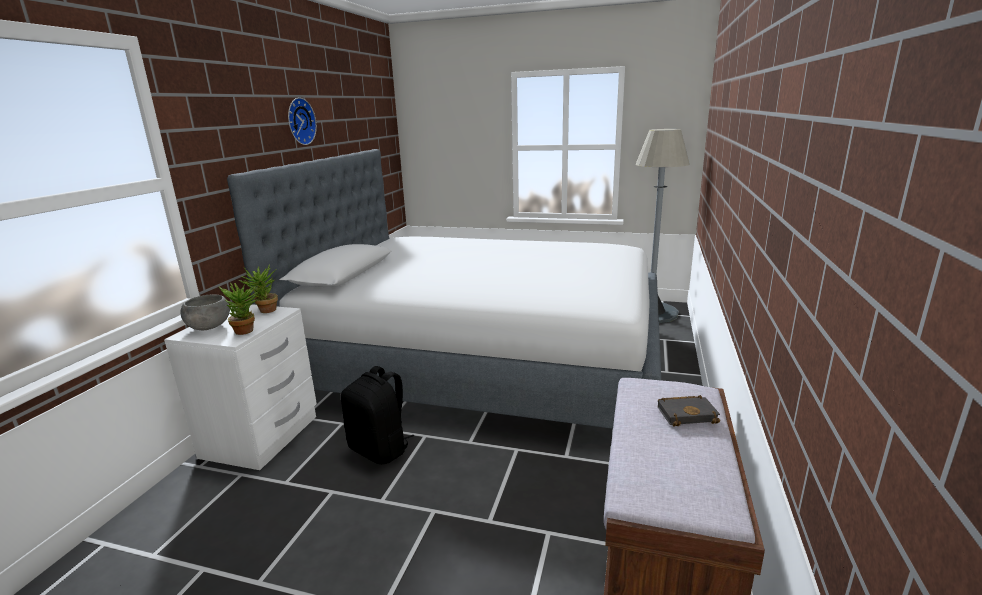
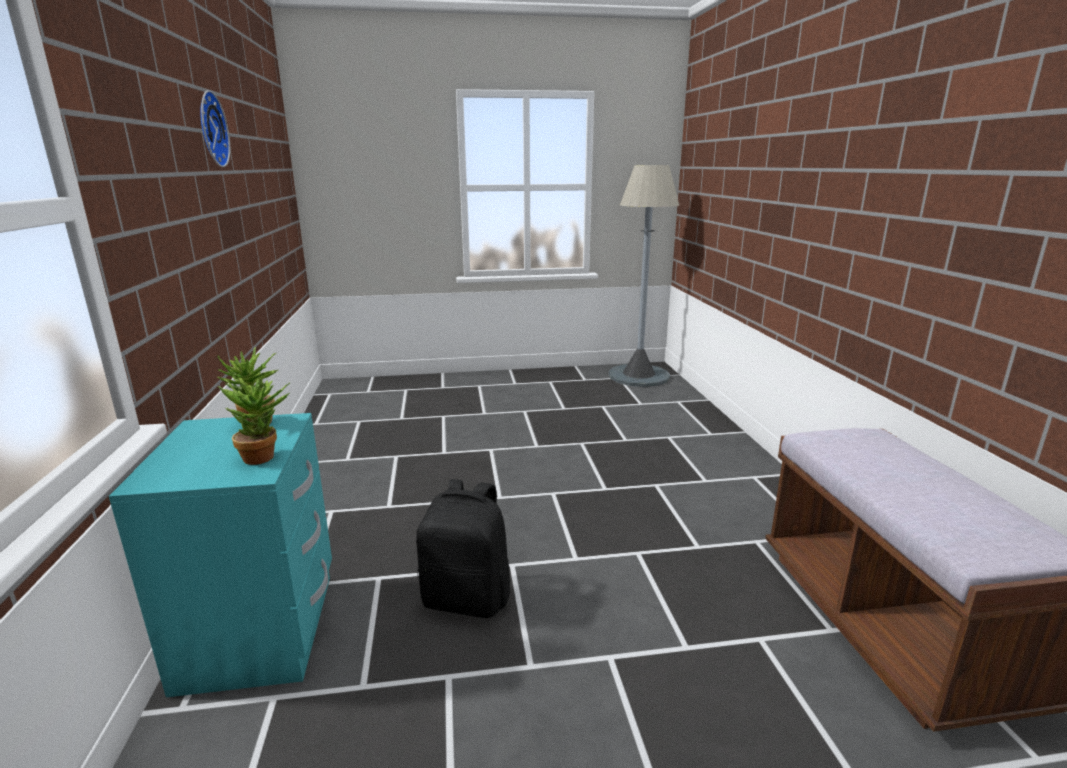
camera: 25 degrees left, 0 degrees up
white nightstand [164,304,317,470] -> turquoise nightstand [109,413,332,697]
grey bowl [180,294,230,330] -> none
bed [227,149,661,429] -> none
black book [658,395,720,427] -> none

